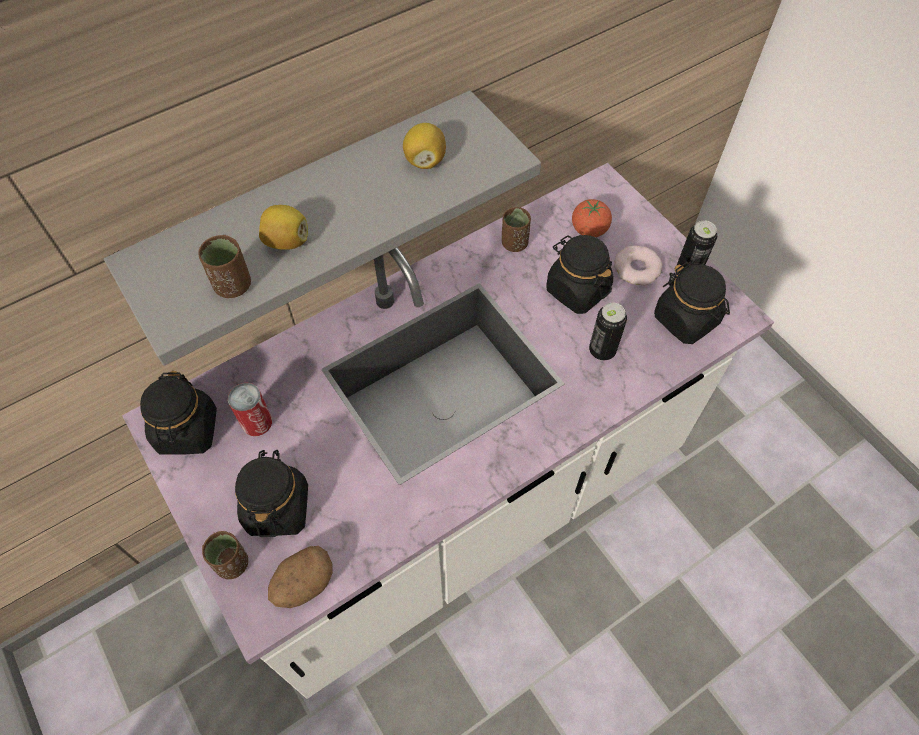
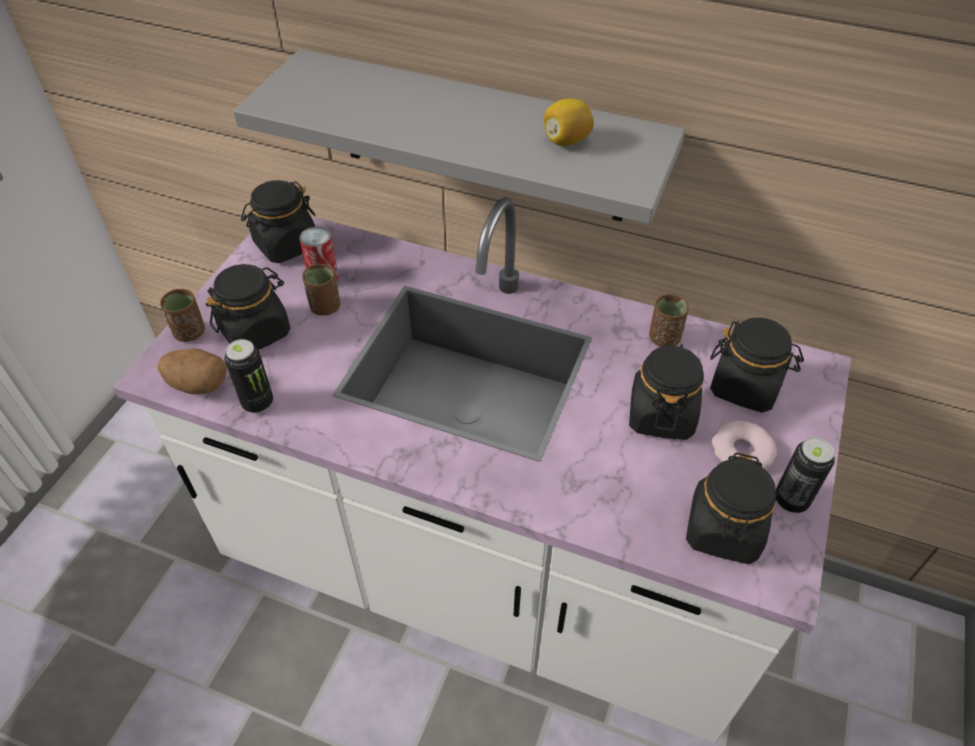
camera: 55 degrees right, 10 degrees down
brown cup [198,235,251,298] -> brown cup moved to [302,264,340,316]
lemon [259,205,308,250] -> none
tomato [572,199,612,237] -> black jar [710,318,804,412]
can [589,303,627,361] -> can moved to [224,339,273,413]

